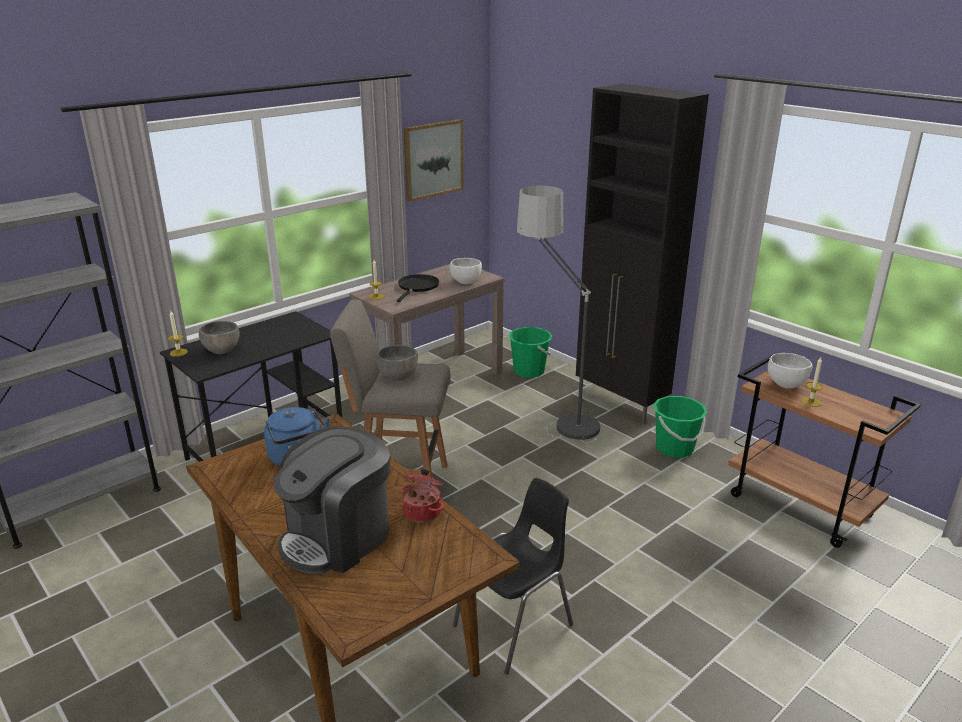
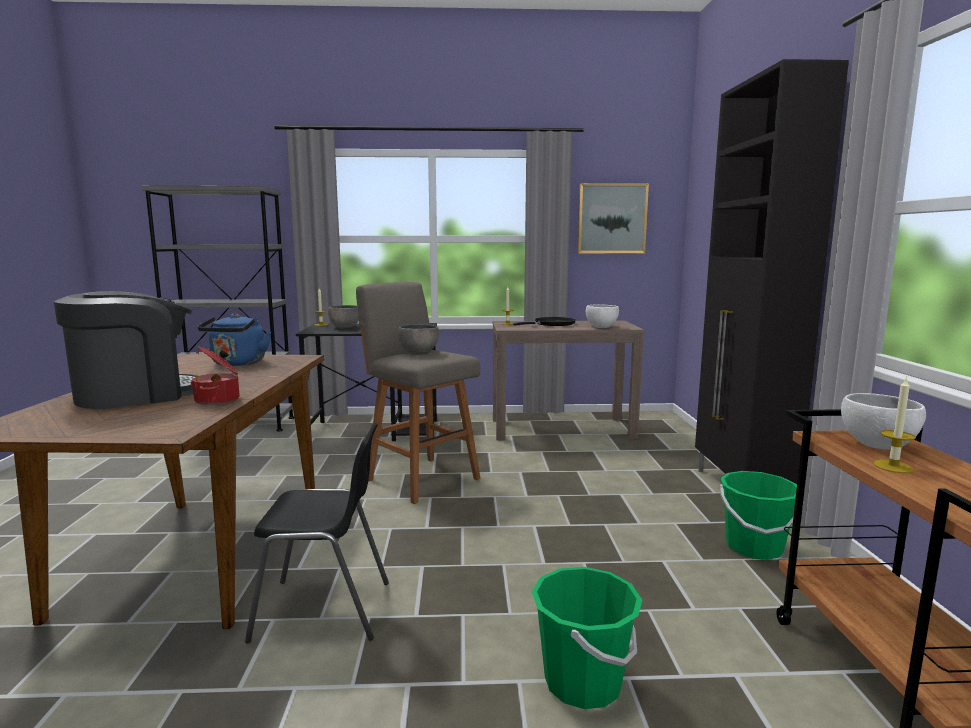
camera: 40 degrees right, 15 degrees down
coffee machine [273,426,390,574] -> coffee machine turned 150 degrees clockwise [54,291,198,409]
green bucket [508,327,552,378] -> green bucket moved to [532,567,642,709]
floor lamp [517,186,600,443] -> none

